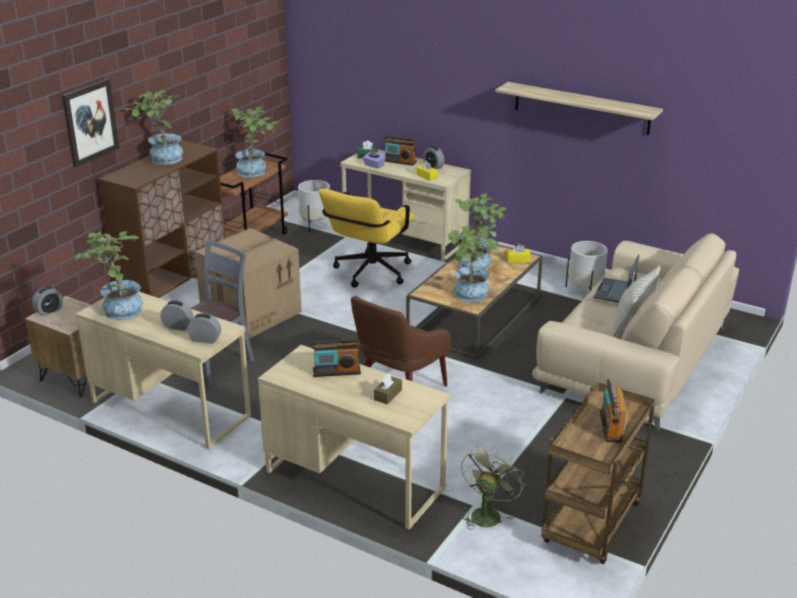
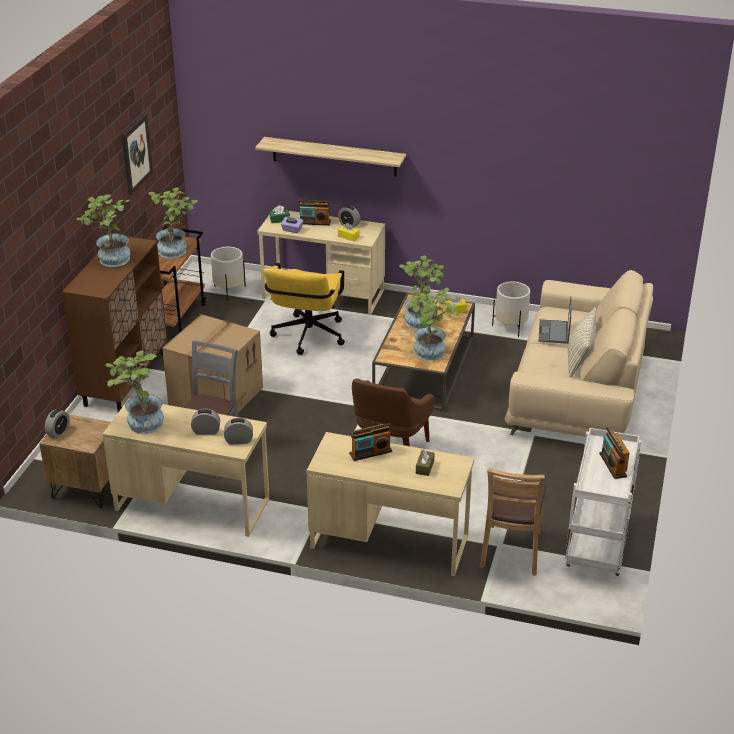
camera: 15 degrees left, 5 degrees up
picture [62,79,119,167] -> picture moved to [122,114,153,195]
green fan [461,446,524,530] -> brown chair [480,468,546,576]
shelf [495,82,663,135] -> shelf moved to [255,137,406,176]
brown cart [541,382,655,564] -> white cart [565,428,641,576]

